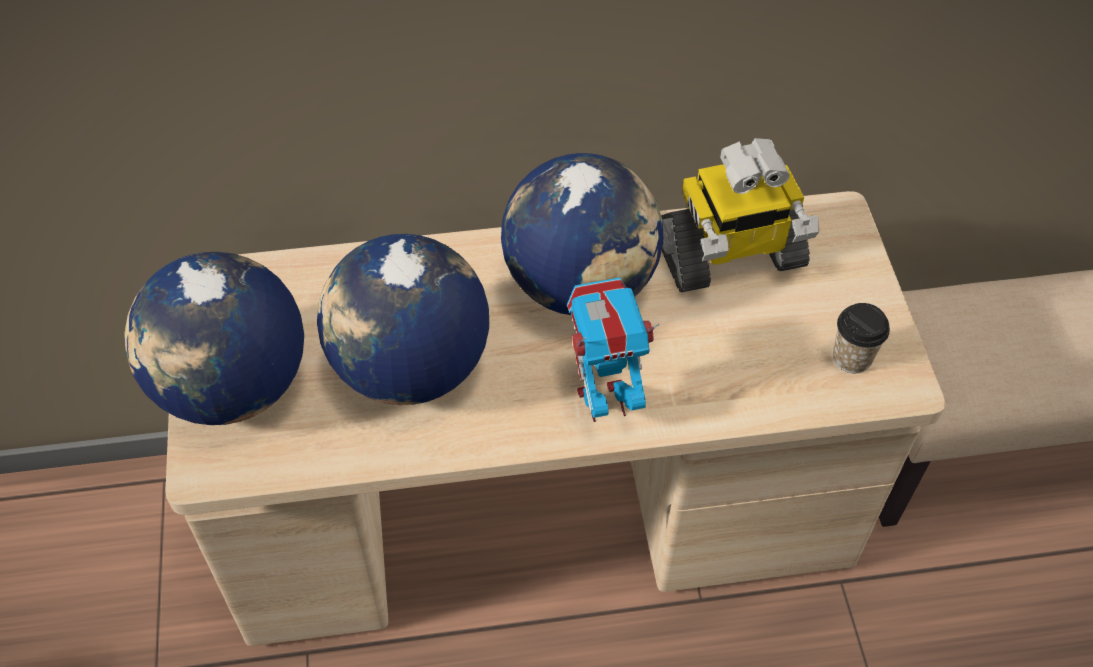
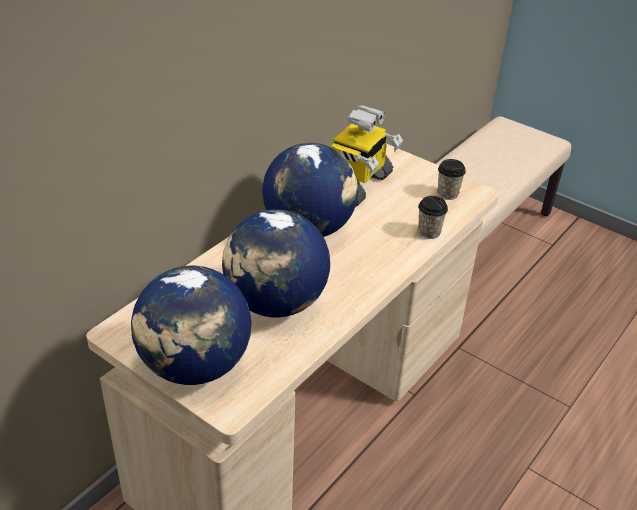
camera: 45 degrees left, 15 degrees down
toy robot [567,277,659,422] -> none
none -> cup [418,196,448,239]

